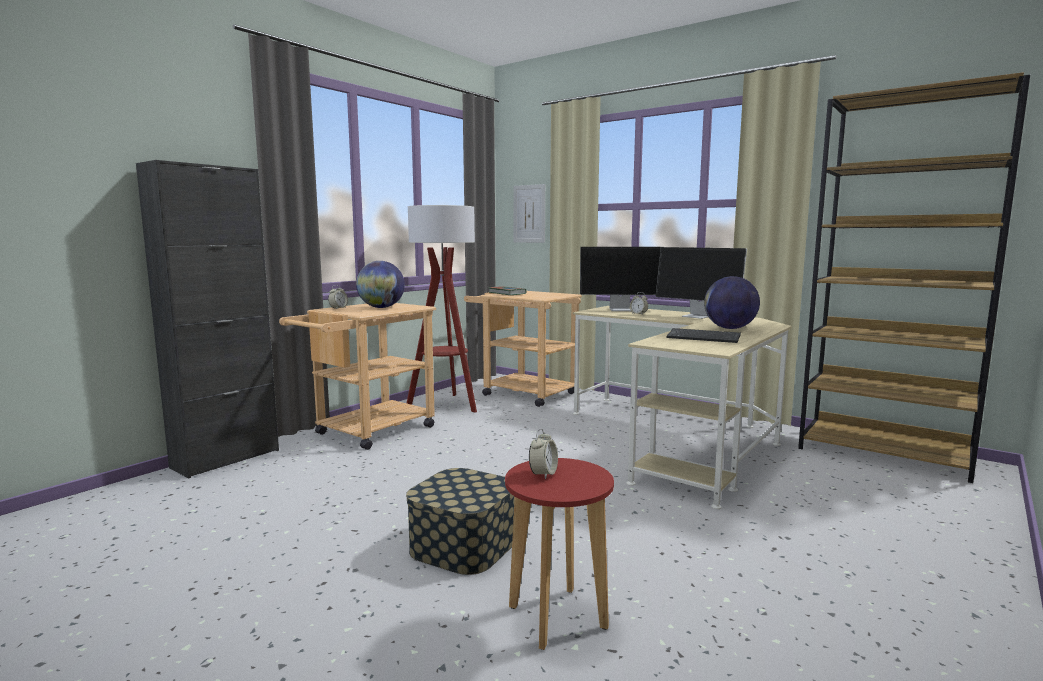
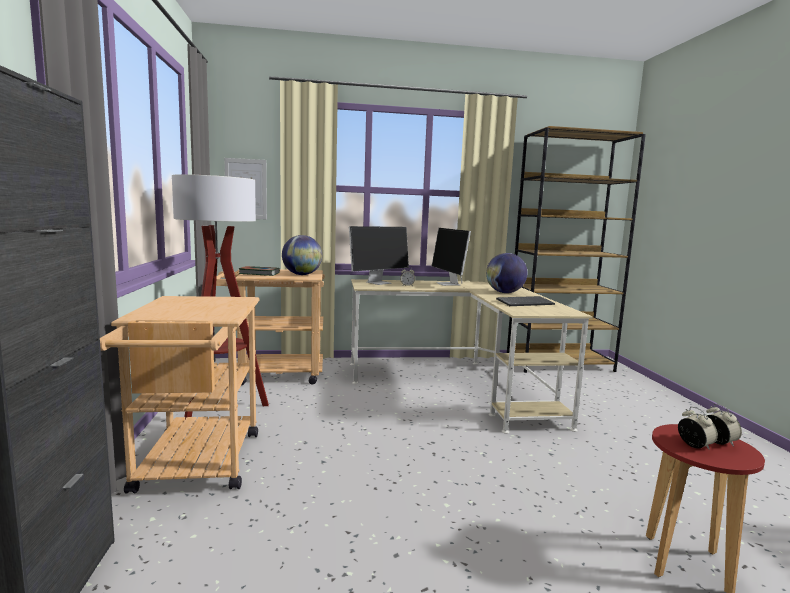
camera: 45 degrees left, 0 degrees up
alarm clock [328,285,348,309] -> alarm clock moved to [706,404,742,447]
globe [356,261,405,308] -> globe moved to [282,235,322,275]
storage box [406,468,515,575] -> none
monitor [655,247,747,319] -> monitor turned 75 degrees clockwise [432,228,471,286]

